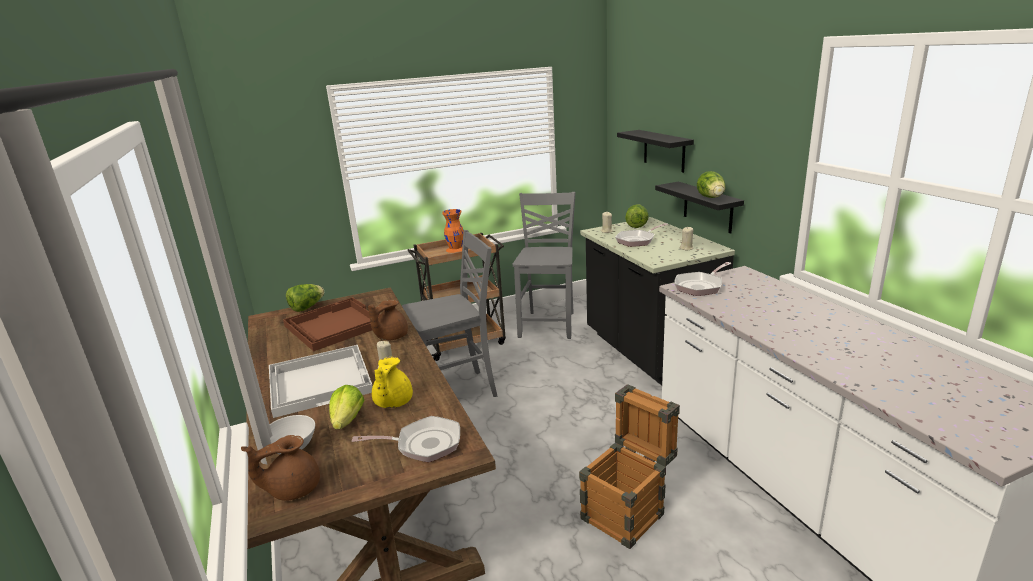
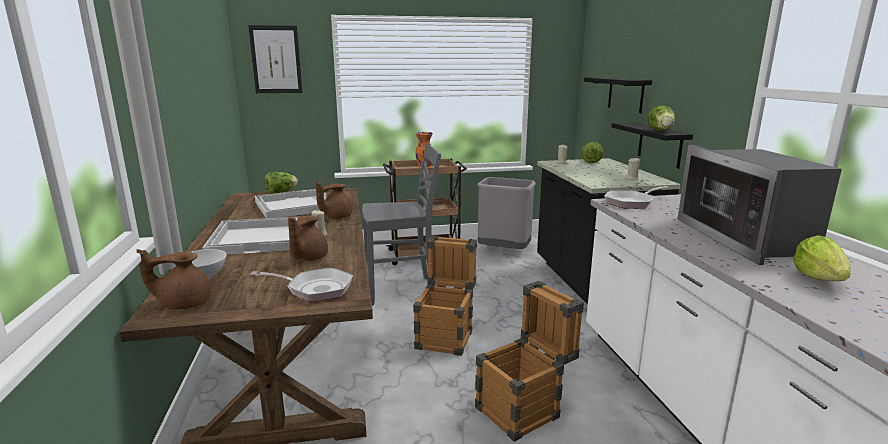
camera: 10 degrees right, 5 degrees down
brown tray [283,297,380,352] -> white tray [255,189,327,218]
lettuce [329,385,364,429] -> lettuce moved to [793,235,851,281]
yellow teapot [372,357,413,408] -> brown teapot [288,215,328,261]
grey chair [513,192,576,339] -> grey trash can [477,177,536,249]
frying pan [615,223,668,247] -> none
none -> picture [248,25,302,93]
none -> crate [413,236,477,356]
none -> microwave [678,145,842,265]

